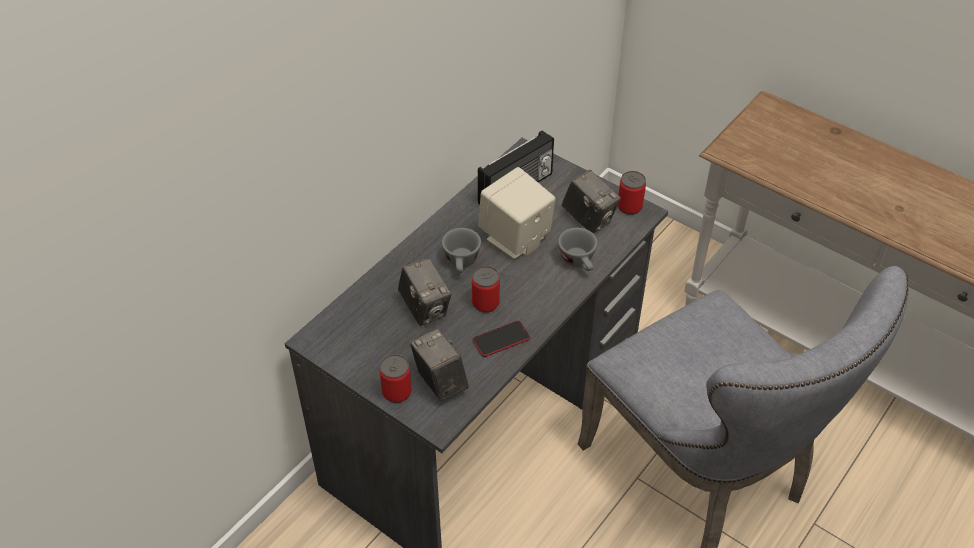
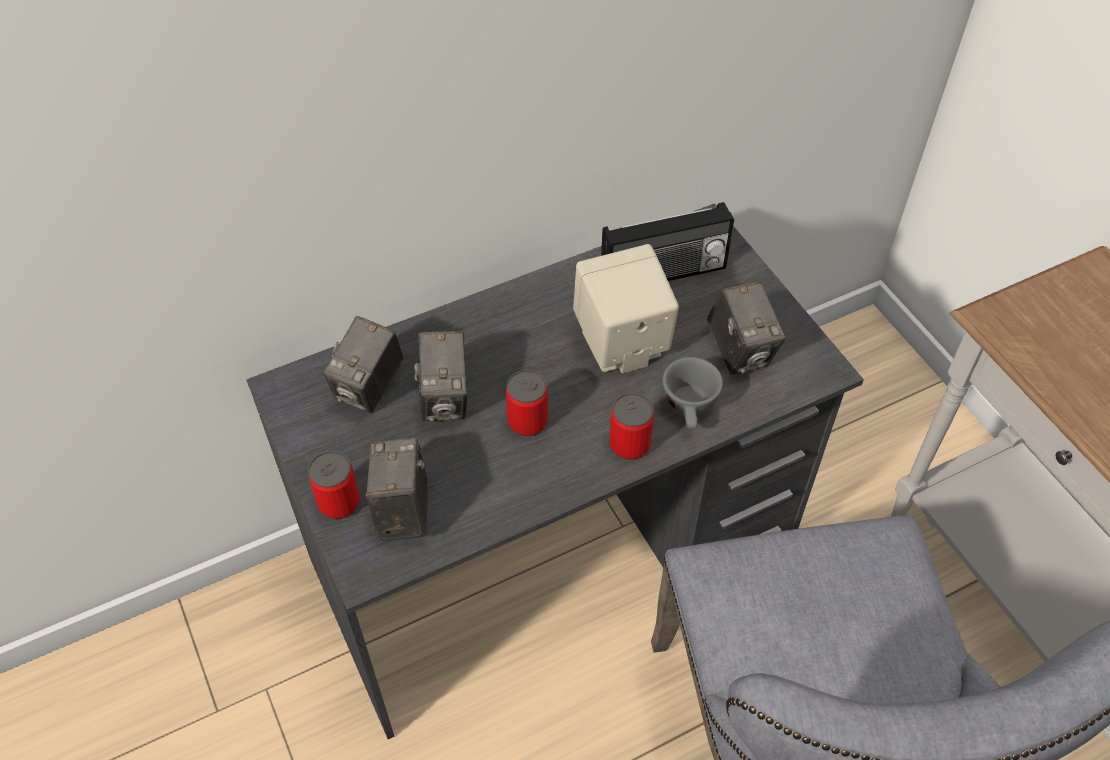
camera: 25 degrees right, 5 degrees up
grey cup [442,228,481,273] -> none
phone [472,321,530,357] -> none
can [618,171,646,215] -> can moved to [610,393,654,460]
none -> camera [324,316,403,413]

